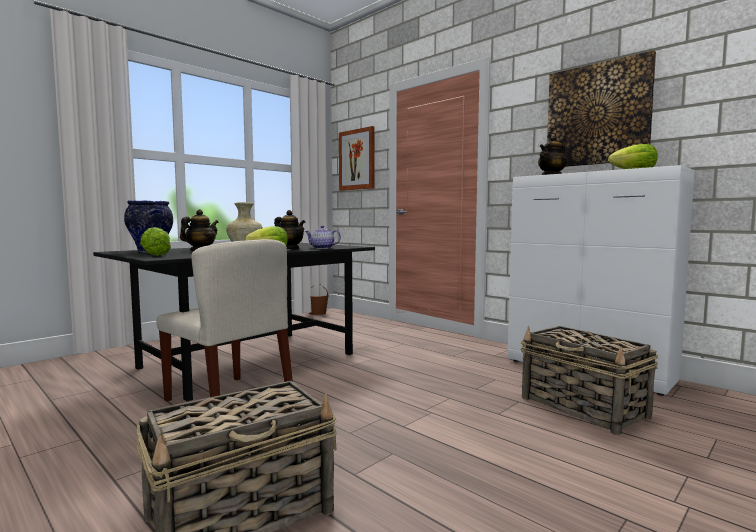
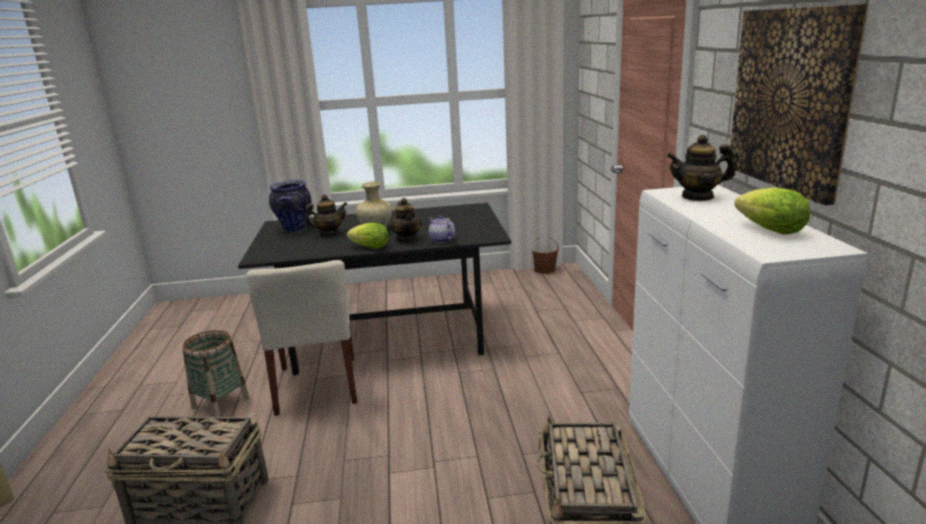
camera: 40 degrees right, 15 degrees up
lettuce [140,227,171,256] -> none
picture [339,126,375,191] -> none
none -> basket [182,330,249,417]

